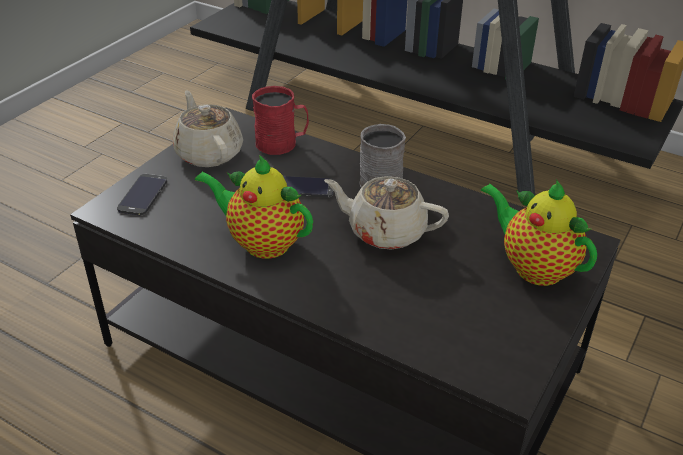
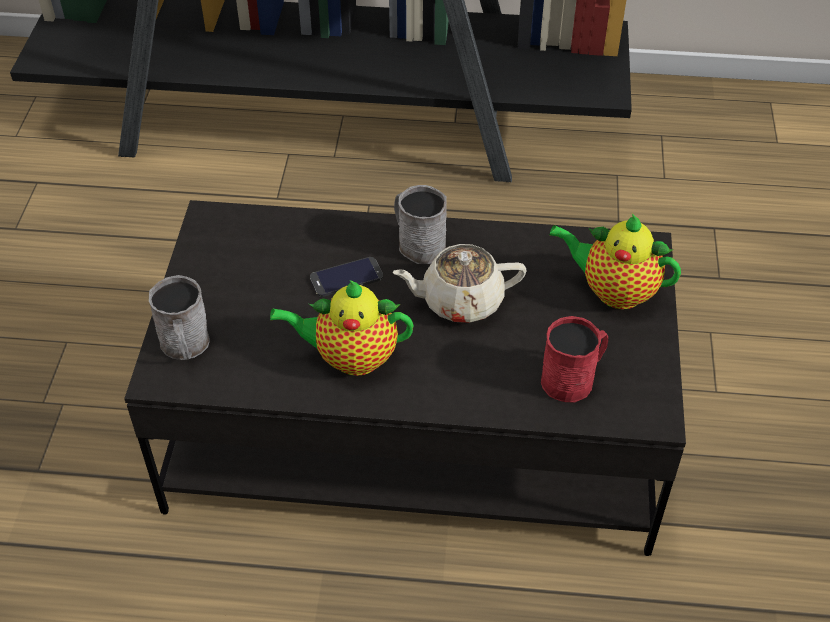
camera: 25 degrees left, 10 degrees up
phone [117,174,168,215] -> grey mug [149,275,209,360]
beige teapot [173,91,243,167] -> none
red mug [252,86,309,155] -> red mug moved to [541,316,608,402]

